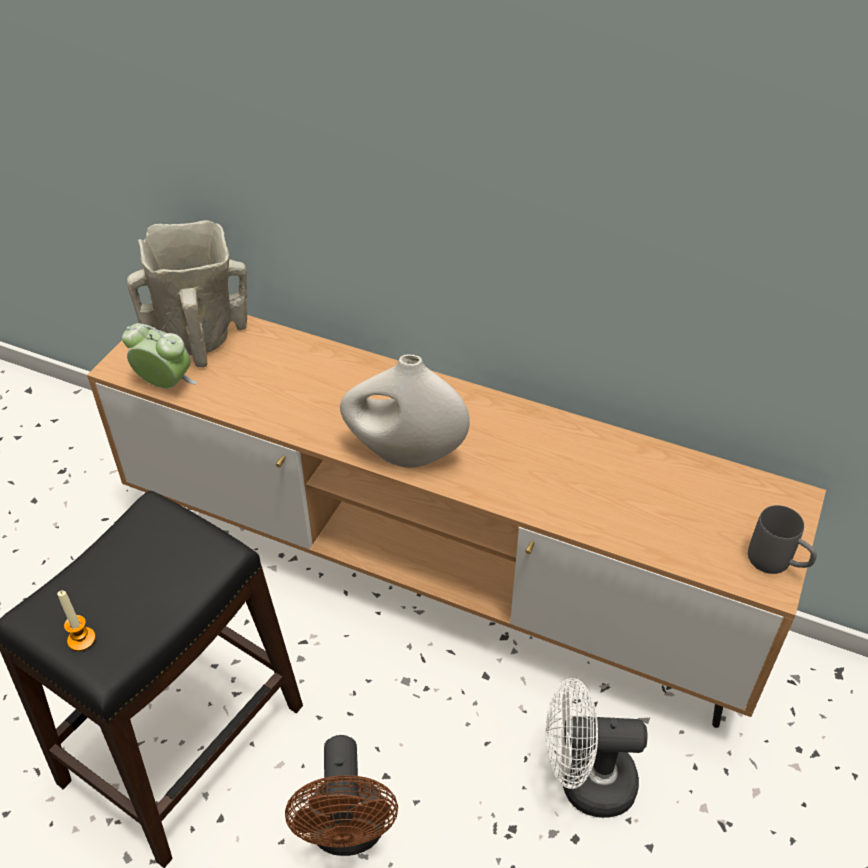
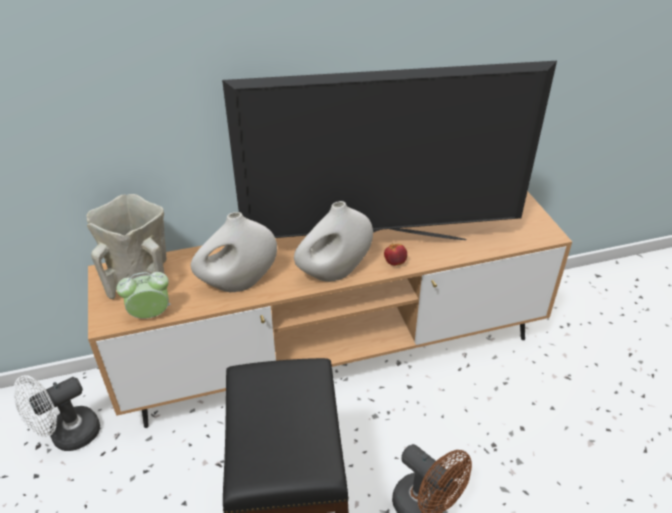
camera: 40 degrees left, 5 degrees down
candle [57,590,96,651] -> none
white fan [545,678,647,818] -> white fan moved to [13,375,100,451]
grey mug [748,505,817,574] -> none
none -> white vase [191,212,277,293]
none -> television [222,61,557,240]
none -> apple [384,243,407,266]

